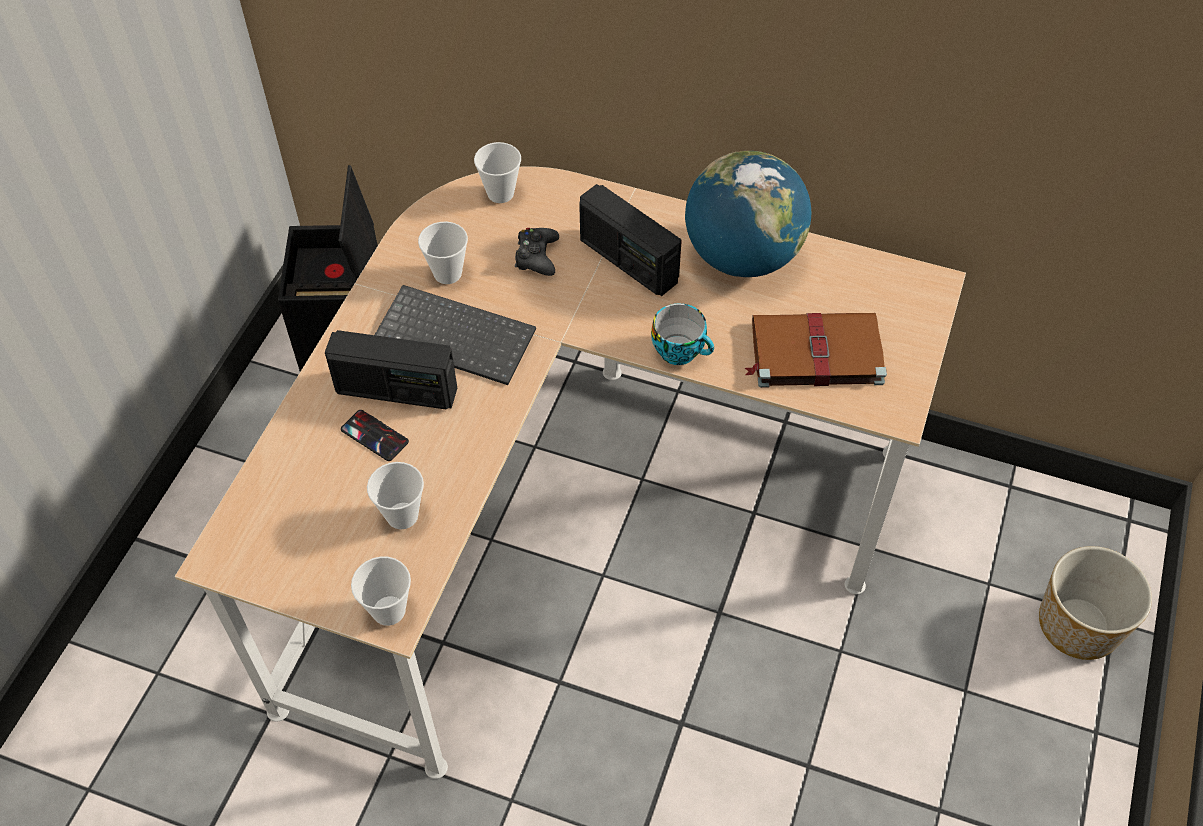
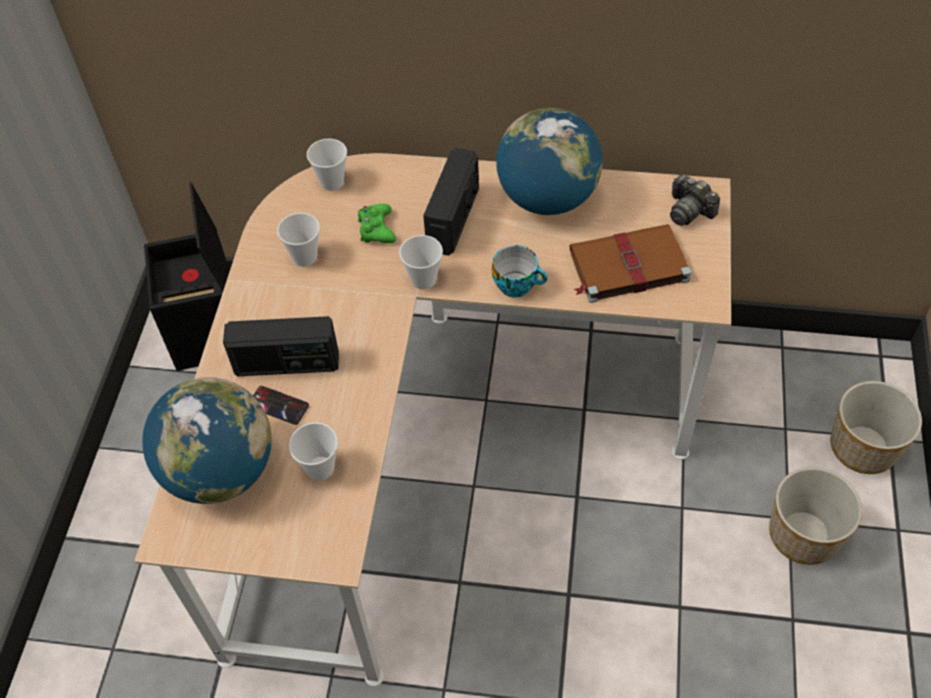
camera: 10 degrees left, 0 degrees up
cup [351,556,411,626] -> cup moved to [399,235,443,290]
keyboard [375,285,536,385] -> none
black game controller [515,228,559,276] -> green game controller [358,204,396,243]
radio [579,184,682,296] -> radio turned 105 degrees counterclockwise [423,148,479,256]
none -> globe [142,377,272,504]
none -> camera [670,174,720,226]
none -> planter [769,467,862,565]

